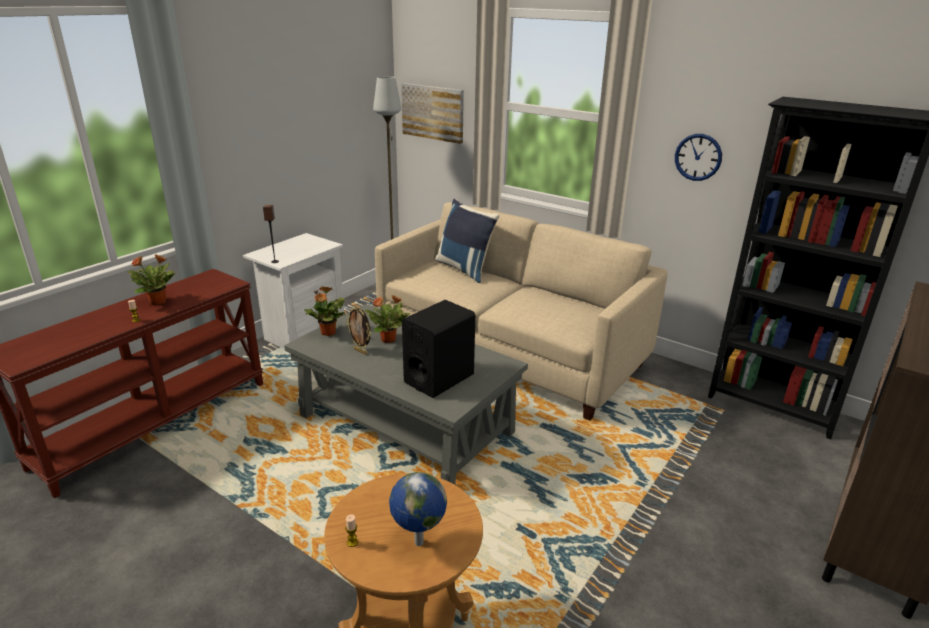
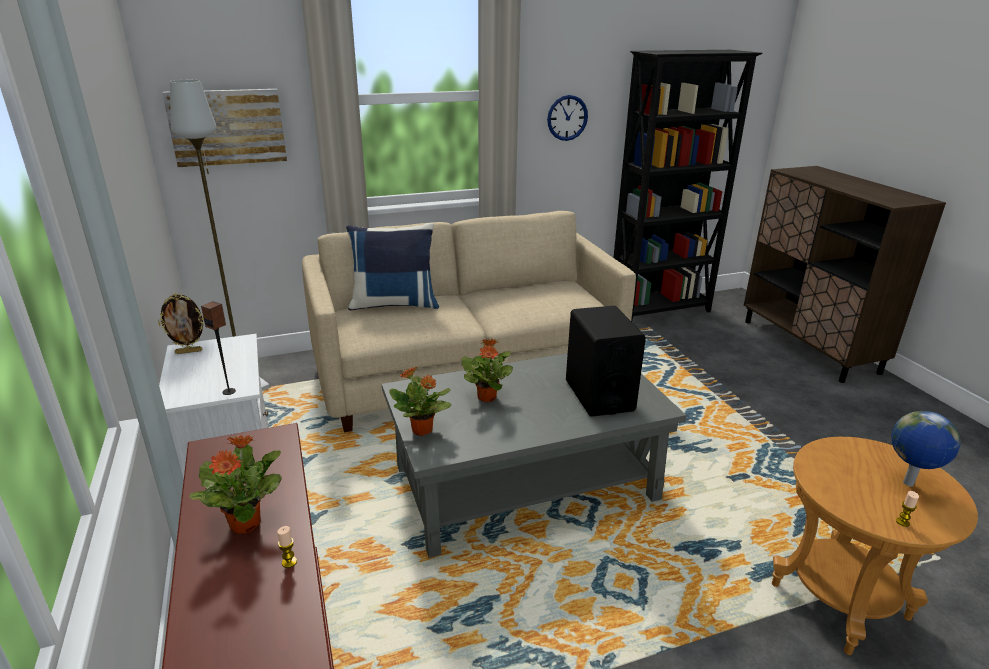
camera: 55 degrees left, 0 degrees up
picture frame [347,306,371,355] -> picture frame moved to [158,293,204,354]

